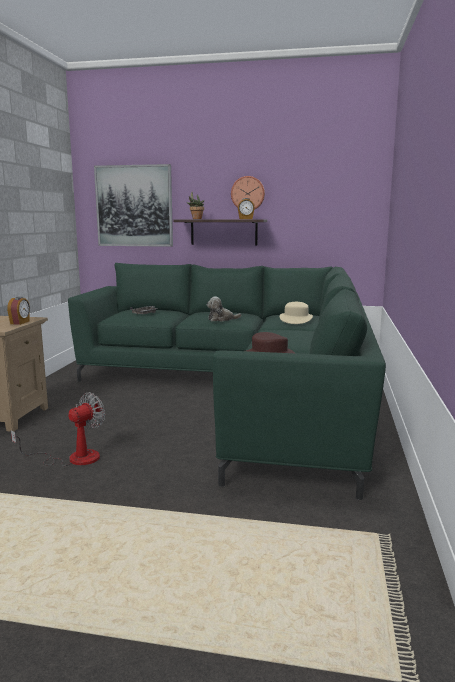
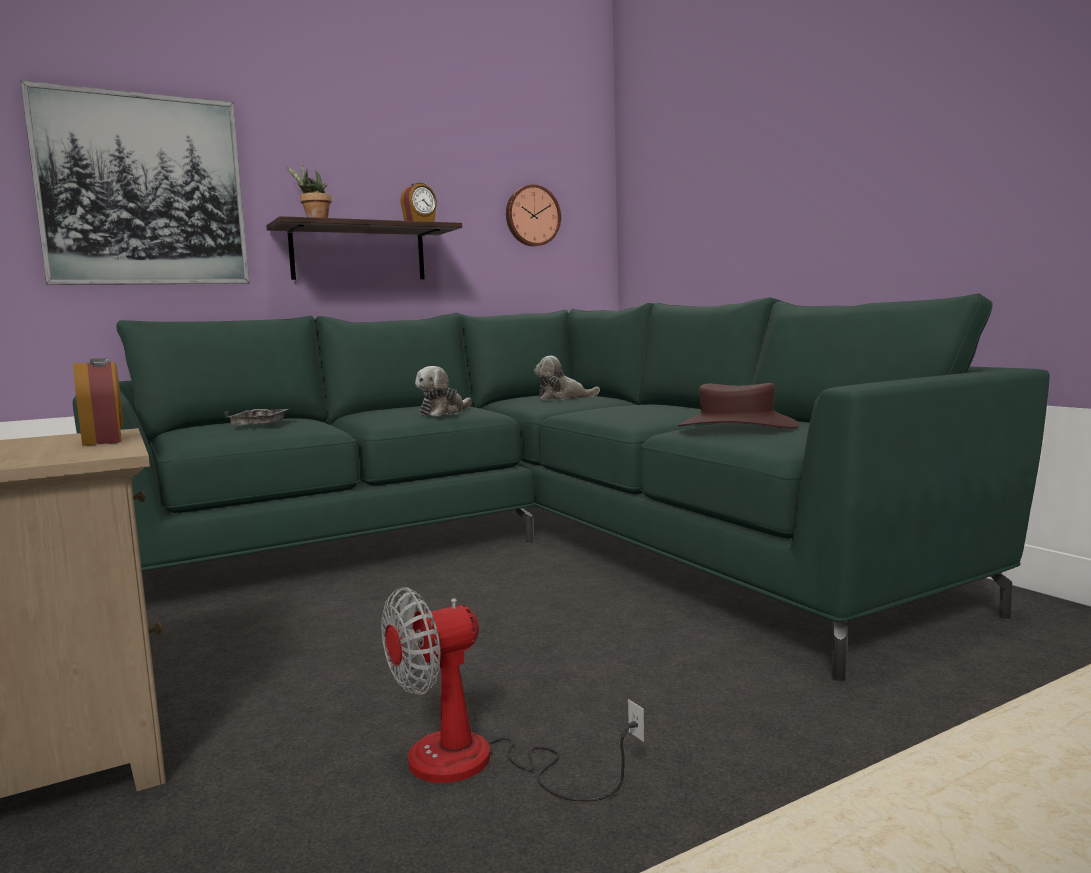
camera: 40 degrees left, 5 degrees down
fan [11,392,105,466] -> fan turned 120 degrees counterclockwise [381,587,644,801]
wall clock [231,176,265,210] -> wall clock moved to [506,184,561,247]
beige hat [280,302,313,324] -> plush toy [534,356,600,400]

